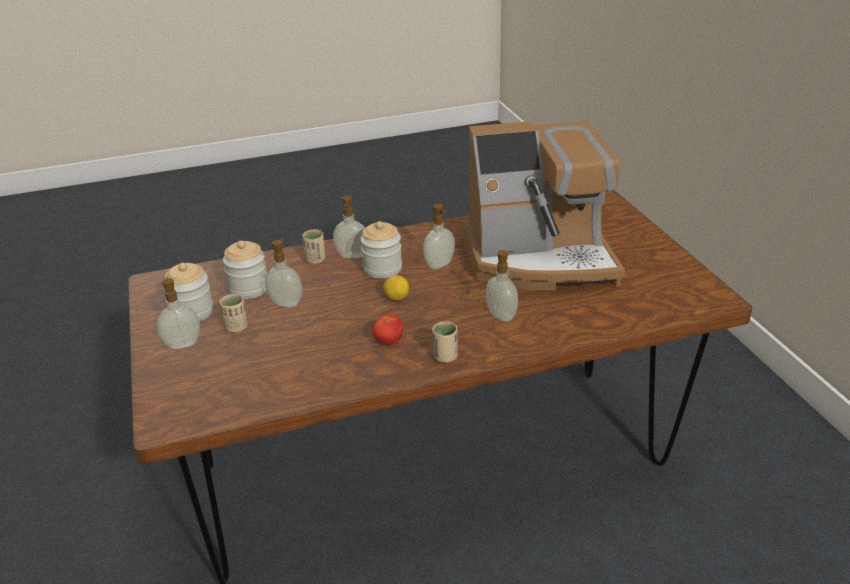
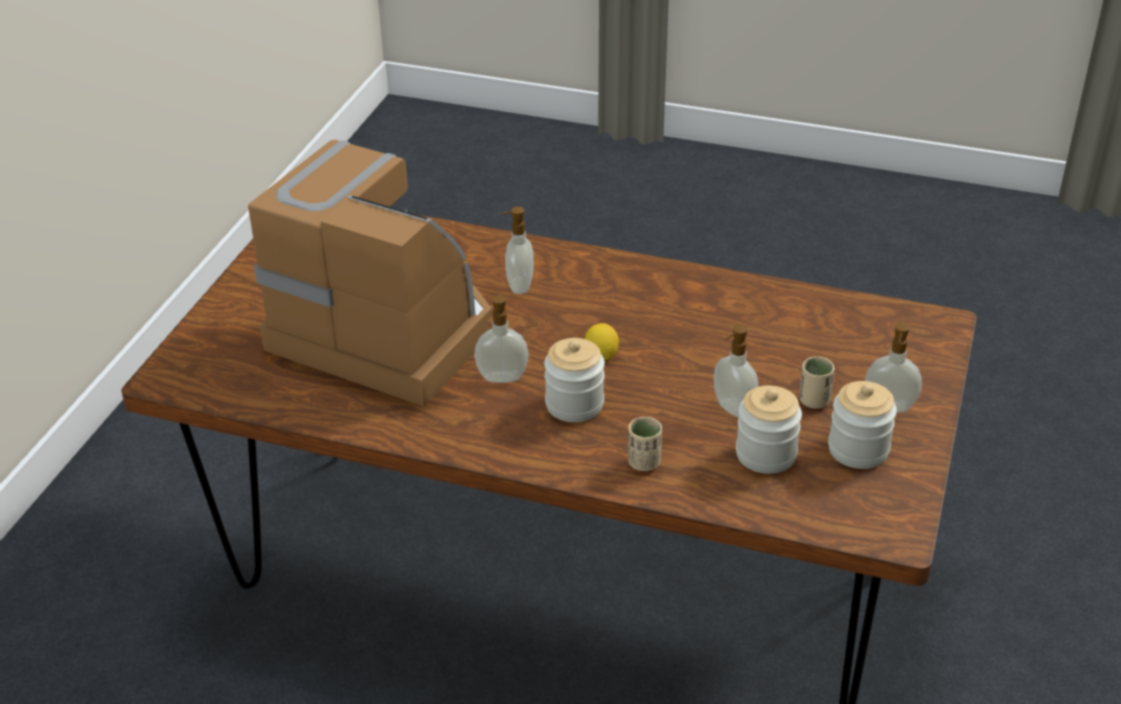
camera: 145 degrees left, 5 degrees up
soap dispenser [333,196,365,258] -> none
tomato [372,314,403,345] -> none
beige cup [432,321,458,363] -> none

